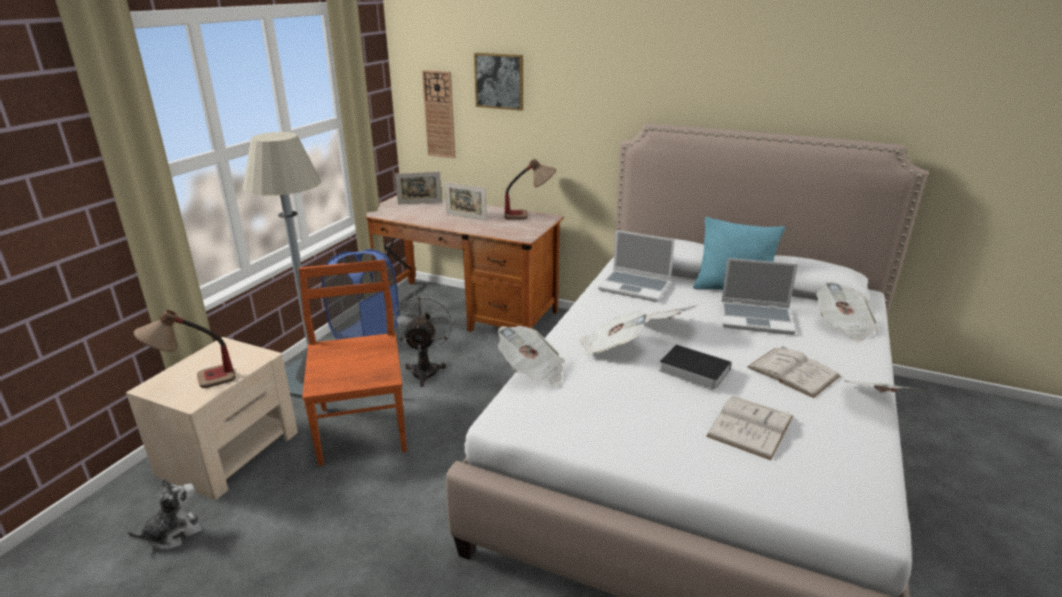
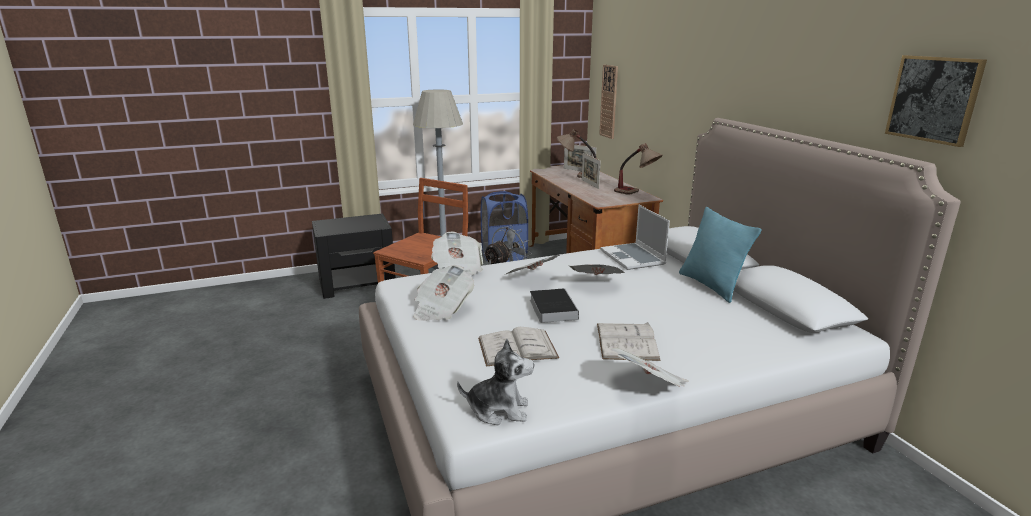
camera: 45 degrees right, 5 degrees down
beige nightstand [126,337,298,500] -> black nightstand [312,214,396,299]
plush toy [128,478,202,550] -> plush toy moved to [457,339,534,425]
table lamp [134,310,236,388] -> table lamp moved to [557,129,596,178]
picture [474,53,523,111] -> picture moved to [885,55,987,147]
laptop [721,258,798,335] -> none
newspaper [816,282,879,342] -> newspaper moved to [413,265,474,321]

